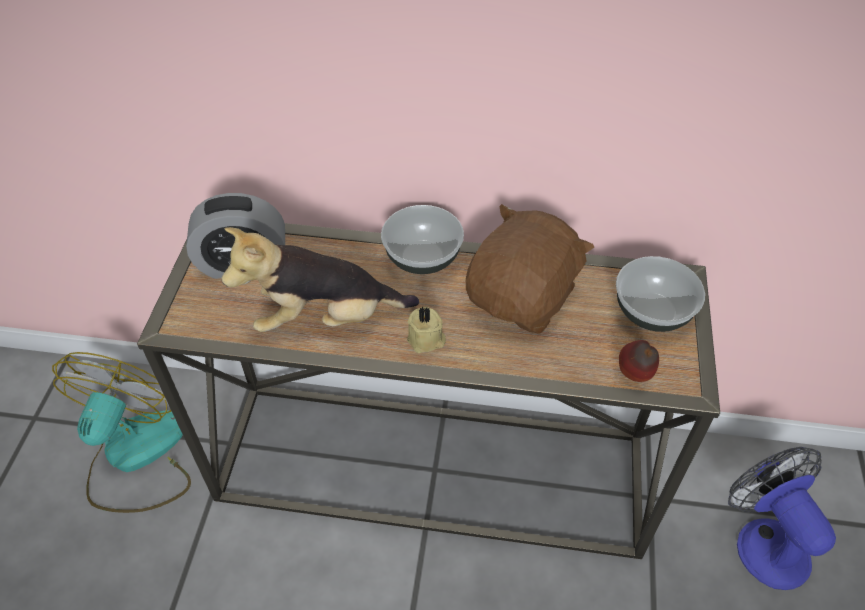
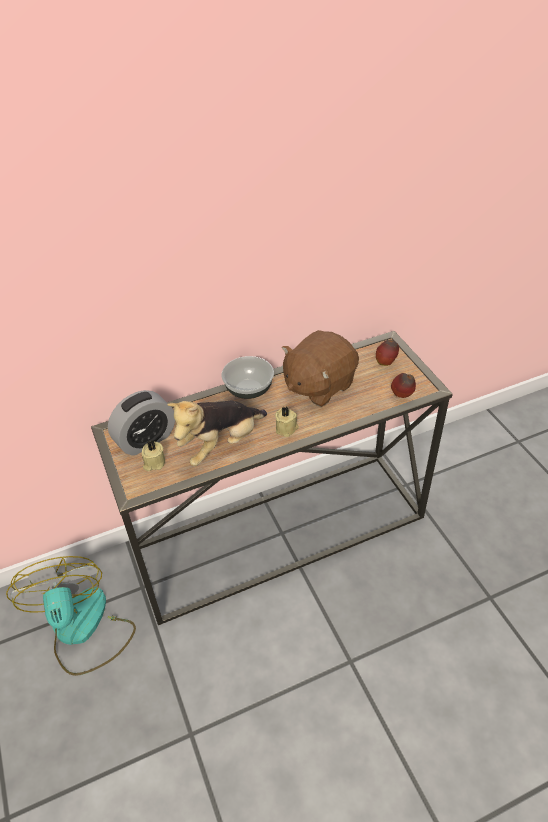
camera: 30 degrees left, 5 degrees down
brown plush toy [466,204,595,334] -> brown plush toy turned 135 degrees counterclockwise [282,330,359,407]
bowl [616,256,705,332] -> apple [376,340,399,366]
fan [728,447,836,590] -> none
none -> beige candle [142,440,165,471]

